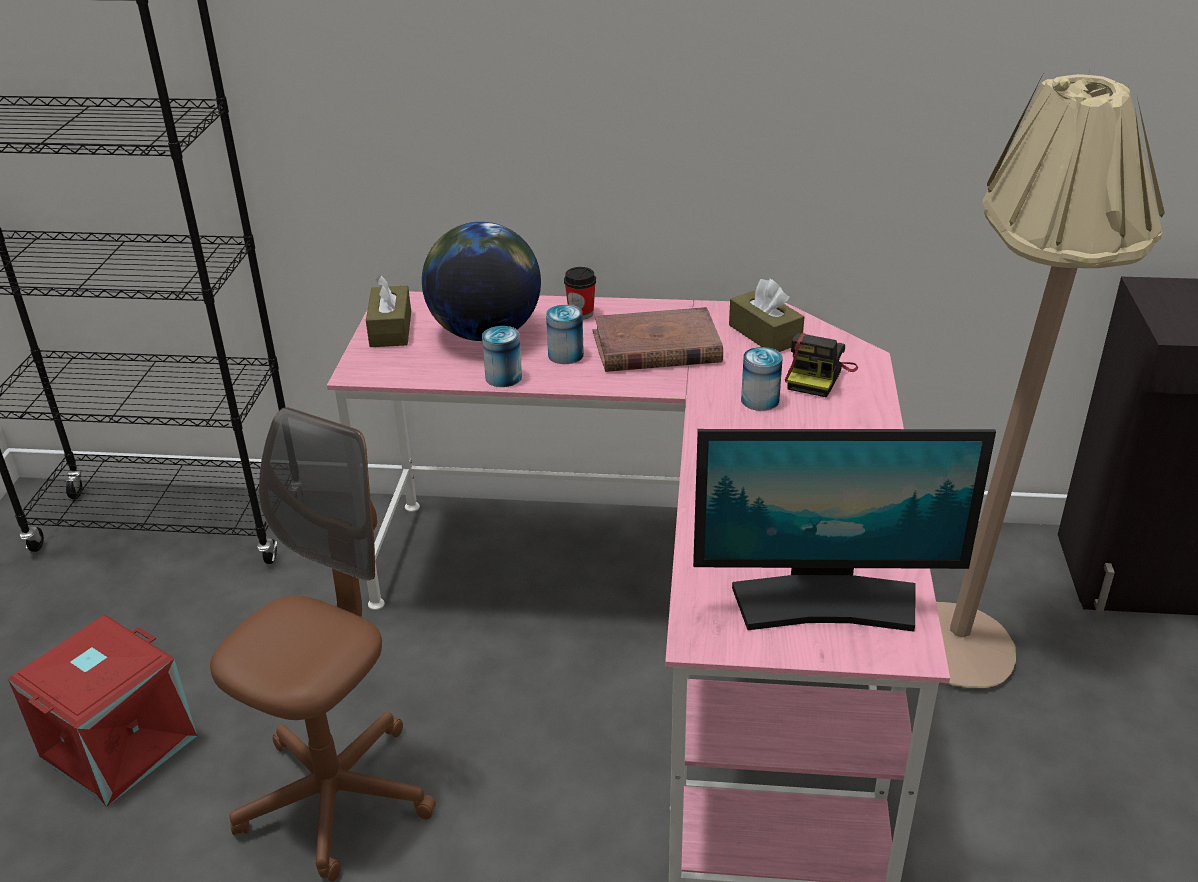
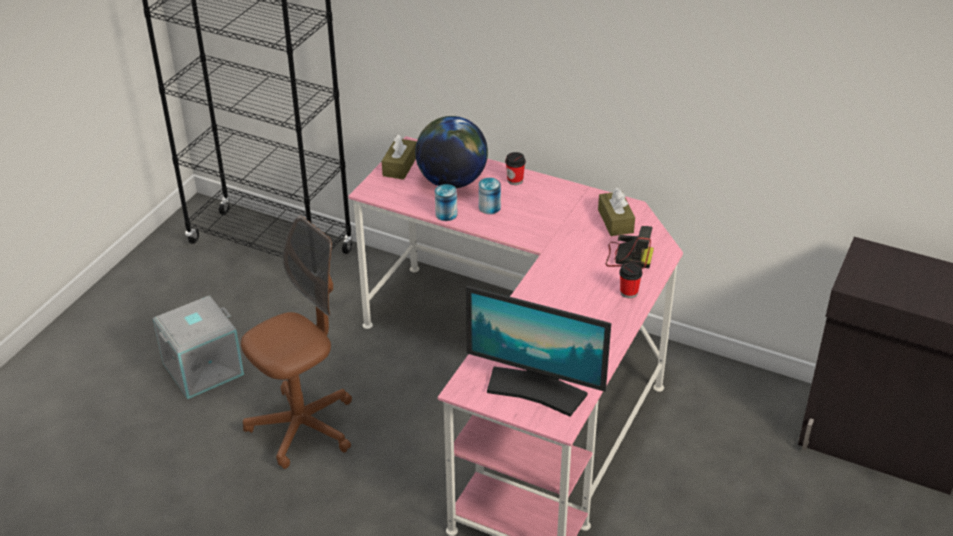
camera: 20 degrees right, 5 degrees up
red storage box [8,615,197,807] -> grey storage box [153,295,244,399]
brown book [593,307,723,372] -> none
can [741,347,783,411] -> none
camera [785,333,858,397] -> camera turned 120 degrees counterclockwise [606,226,654,269]
beige floor lamp [936,70,1165,688] -> none
none -> cup [619,262,642,298]

